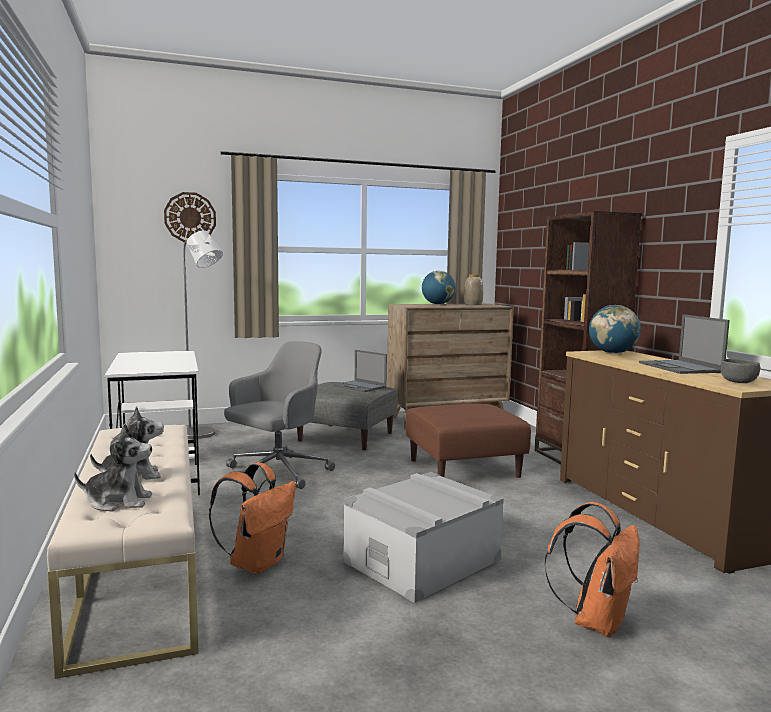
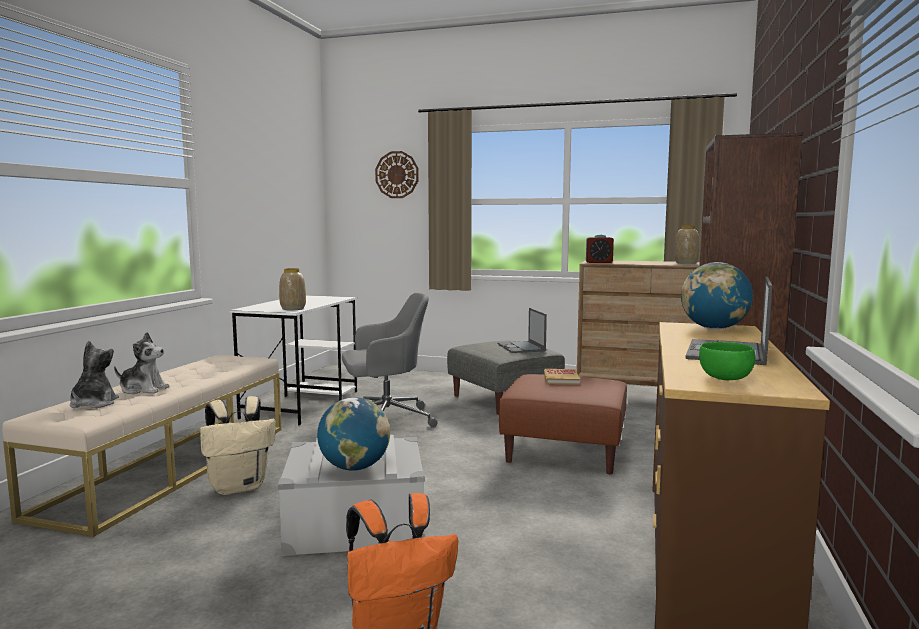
camera: 35 degrees right, 0 degrees up
plush toy [74,424,152,512] -> plush toy turned 120 degrees counterclockwise [70,341,119,408]
grey floor lamp [183,230,223,439] -> none
orange backpack [209,463,296,574] -> beige backpack [200,396,276,495]
globe [422,271,455,304] -> globe moved to [317,397,390,471]
grey bowl [720,359,760,383] -> green bowl [699,342,755,380]
none -> vase [279,268,306,310]
none -> book [544,369,580,385]
none -> alarm clock [586,235,614,263]

